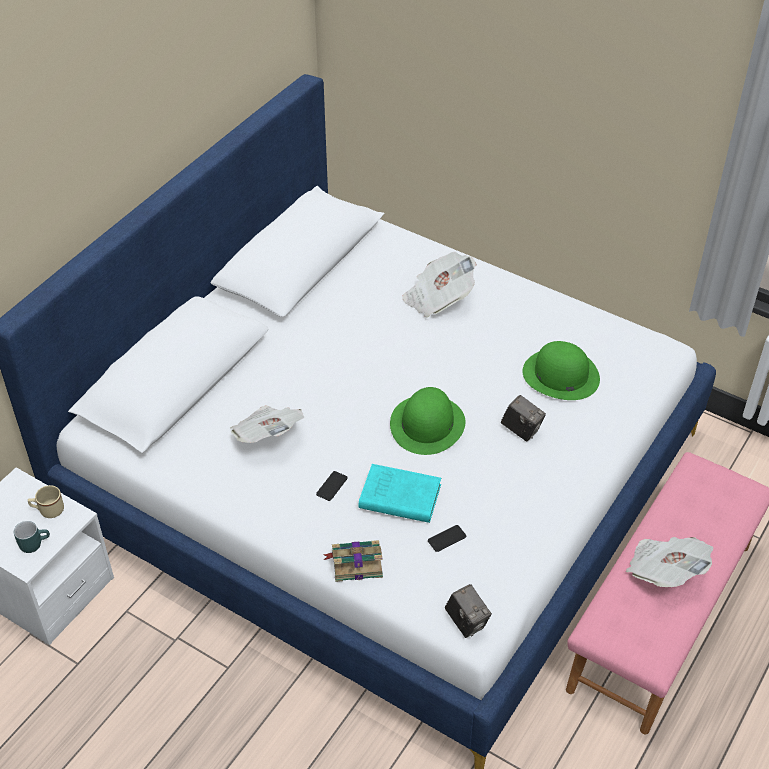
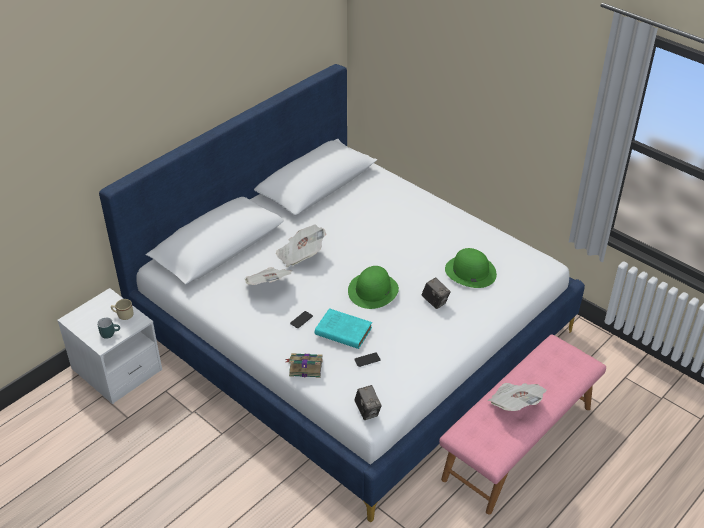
camera: 10 degrees right, 5 degrees down
newspaper [402,252,477,317] -> newspaper moved to [276,225,326,267]

